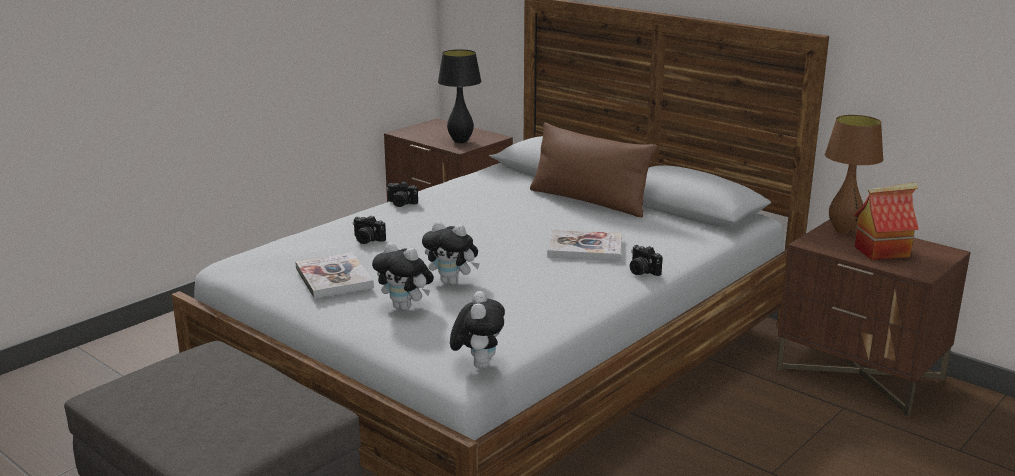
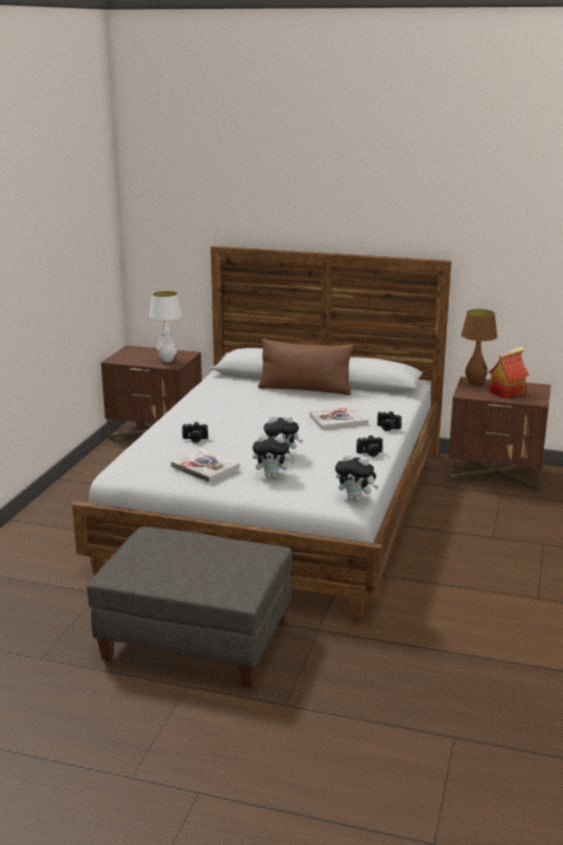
camera: 25 degrees left, 0 degrees up
camera [387,181,418,207] -> camera moved to [356,435,383,457]
black table lamp [438,49,481,143] -> white table lamp [149,291,182,362]
plush toy [450,291,505,369] -> plush toy turned 135 degrees clockwise [335,453,379,501]

